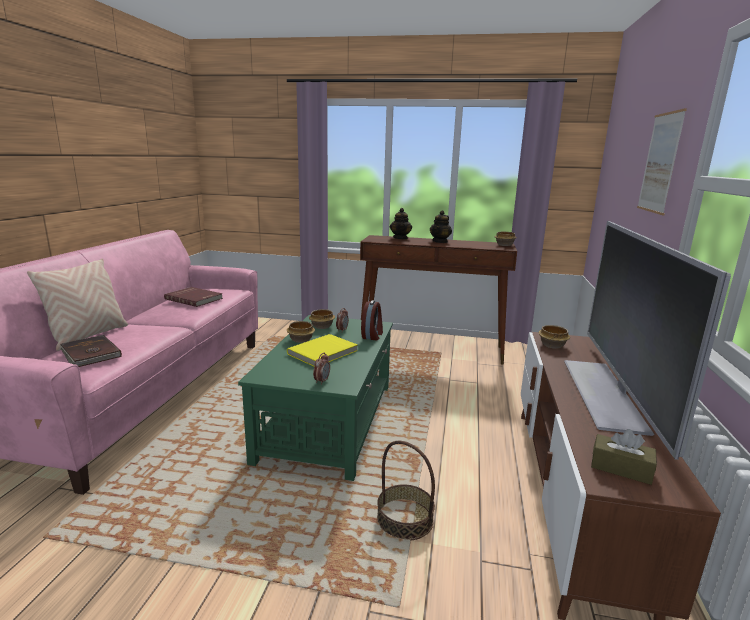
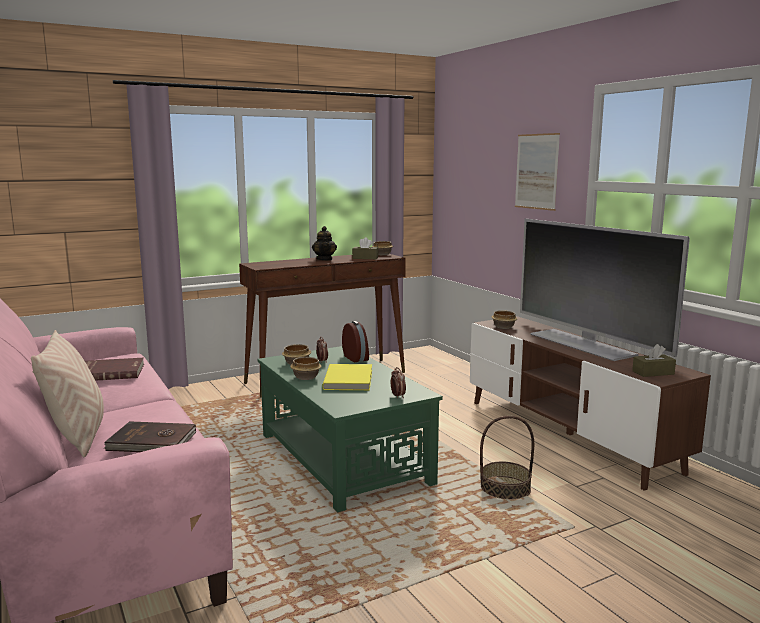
camera: 40 degrees left, 5 degrees down
teapot [390,208,412,239] -> none
none -> brown tissue box [352,237,378,259]

